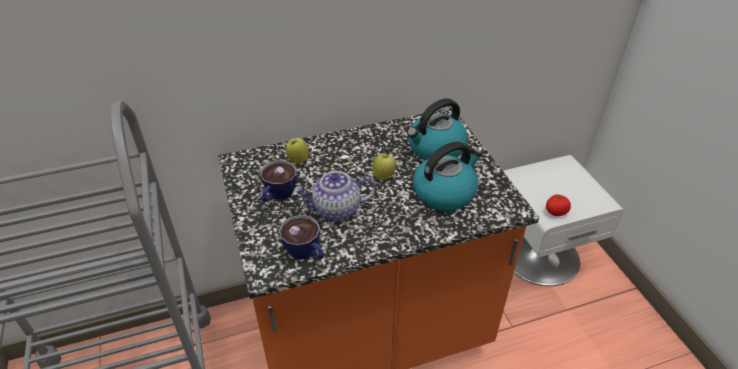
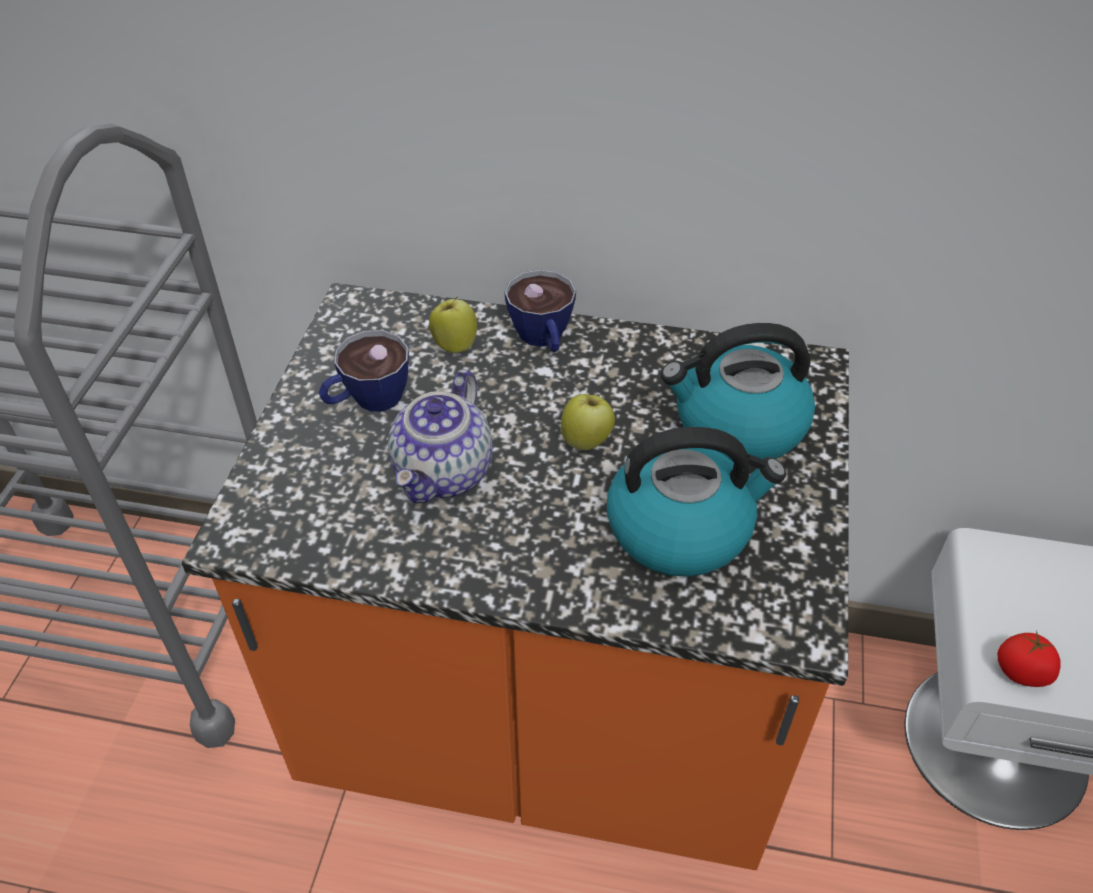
camera: 30 degrees right, 5 degrees up
cup [279,215,324,260] -> cup moved to [504,269,576,352]
teapot [294,171,377,221] -> teapot turned 90 degrees counterclockwise [388,369,493,503]

